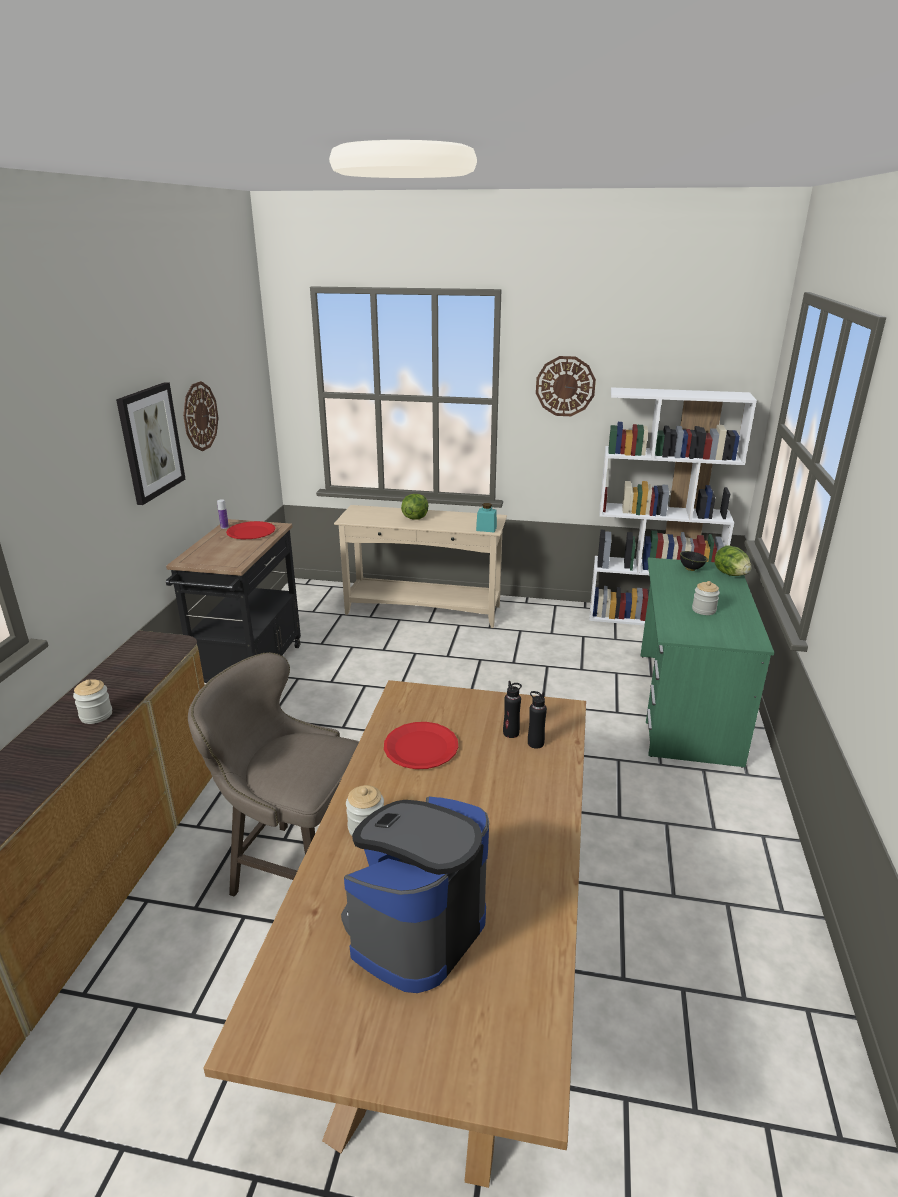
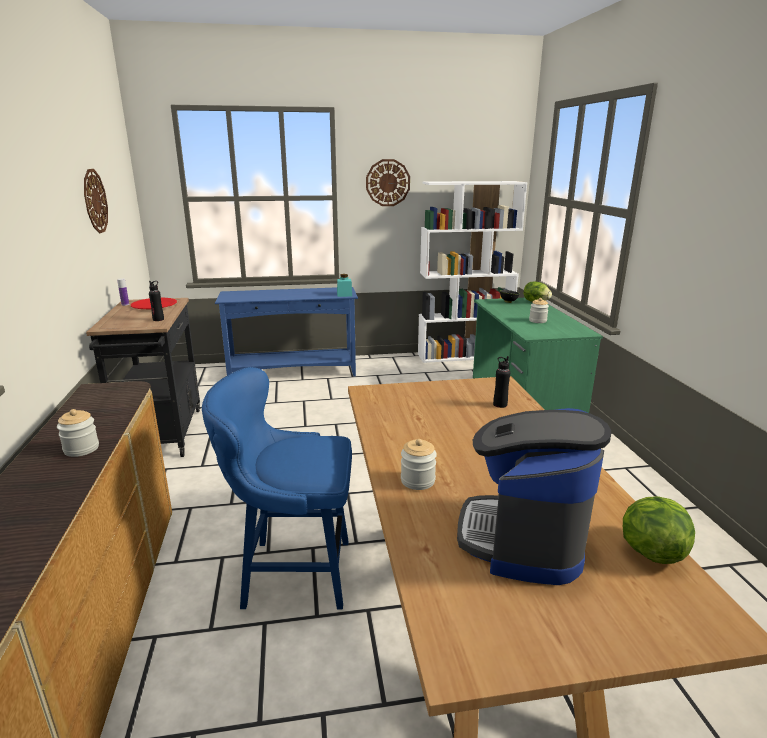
camera: 20 degrees left, 5 degrees down
picture [116,382,185,505] -> none
beige stool [188,652,359,897] -> blue stool [202,367,352,610]
beige console table [334,505,507,628] -> blue console table [215,287,358,377]
red plate [384,722,458,769] -> none
lettuce [401,494,428,520] -> lettuce moved to [623,496,695,564]
black bottle [503,681,522,738] -> black bottle moved to [149,281,164,321]

